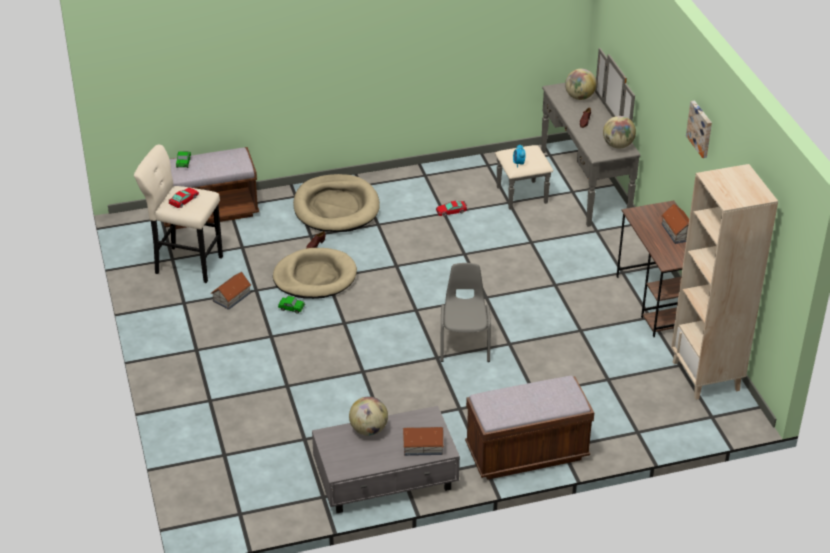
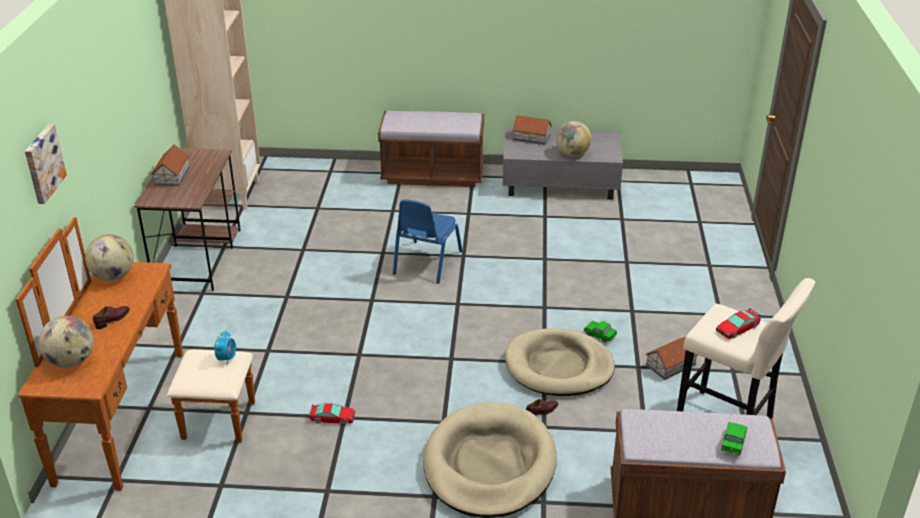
camera: 160 degrees left, 5 degrees down
grey chair [440,263,491,362] -> blue chair [393,199,463,284]
grey dresser [495,48,641,227] -> brown dresser [15,217,255,491]
picture [686,101,712,158] -> picture moved to [25,124,67,204]

